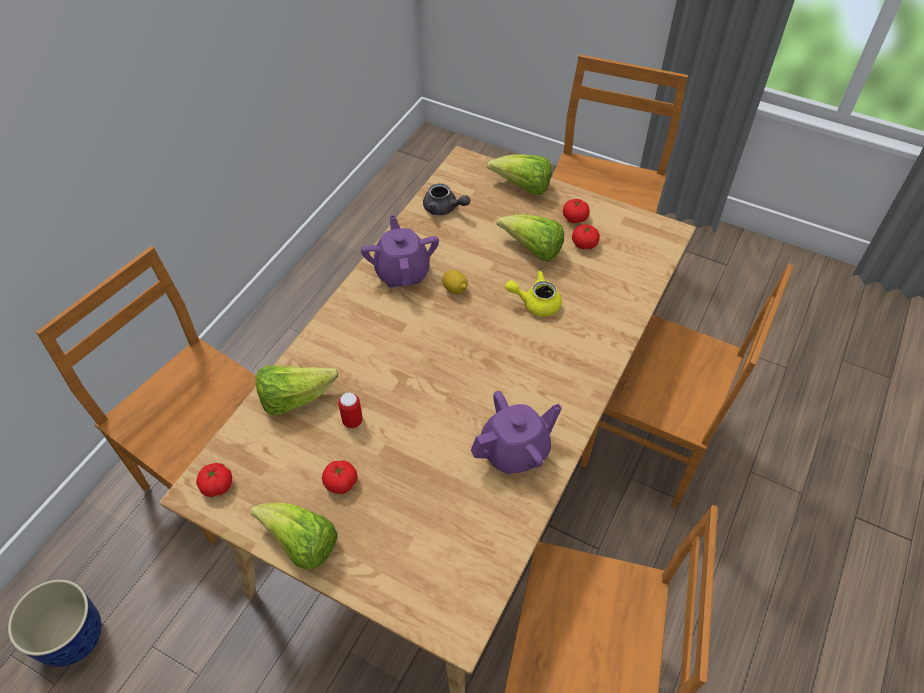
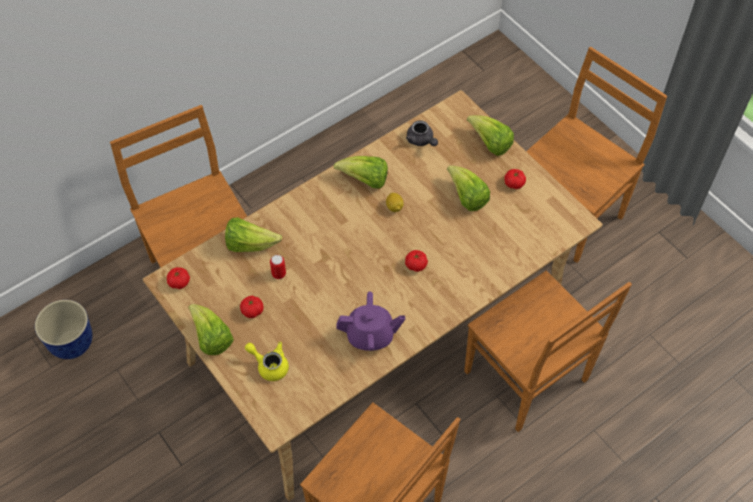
camera: 25 degrees right, 5 degrees up
purple teapot [361,215,439,288] -> lettuce [334,156,388,189]
yellow teapot [505,271,562,317] -> yellow teapot moved to [245,342,289,381]
tomato [572,224,600,249] -> tomato moved to [405,250,428,272]

